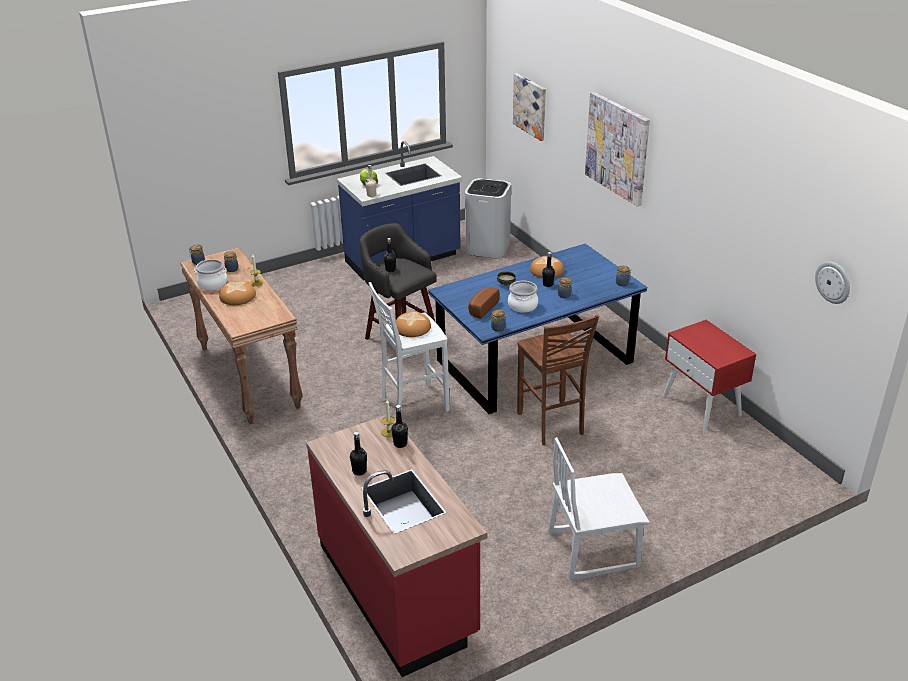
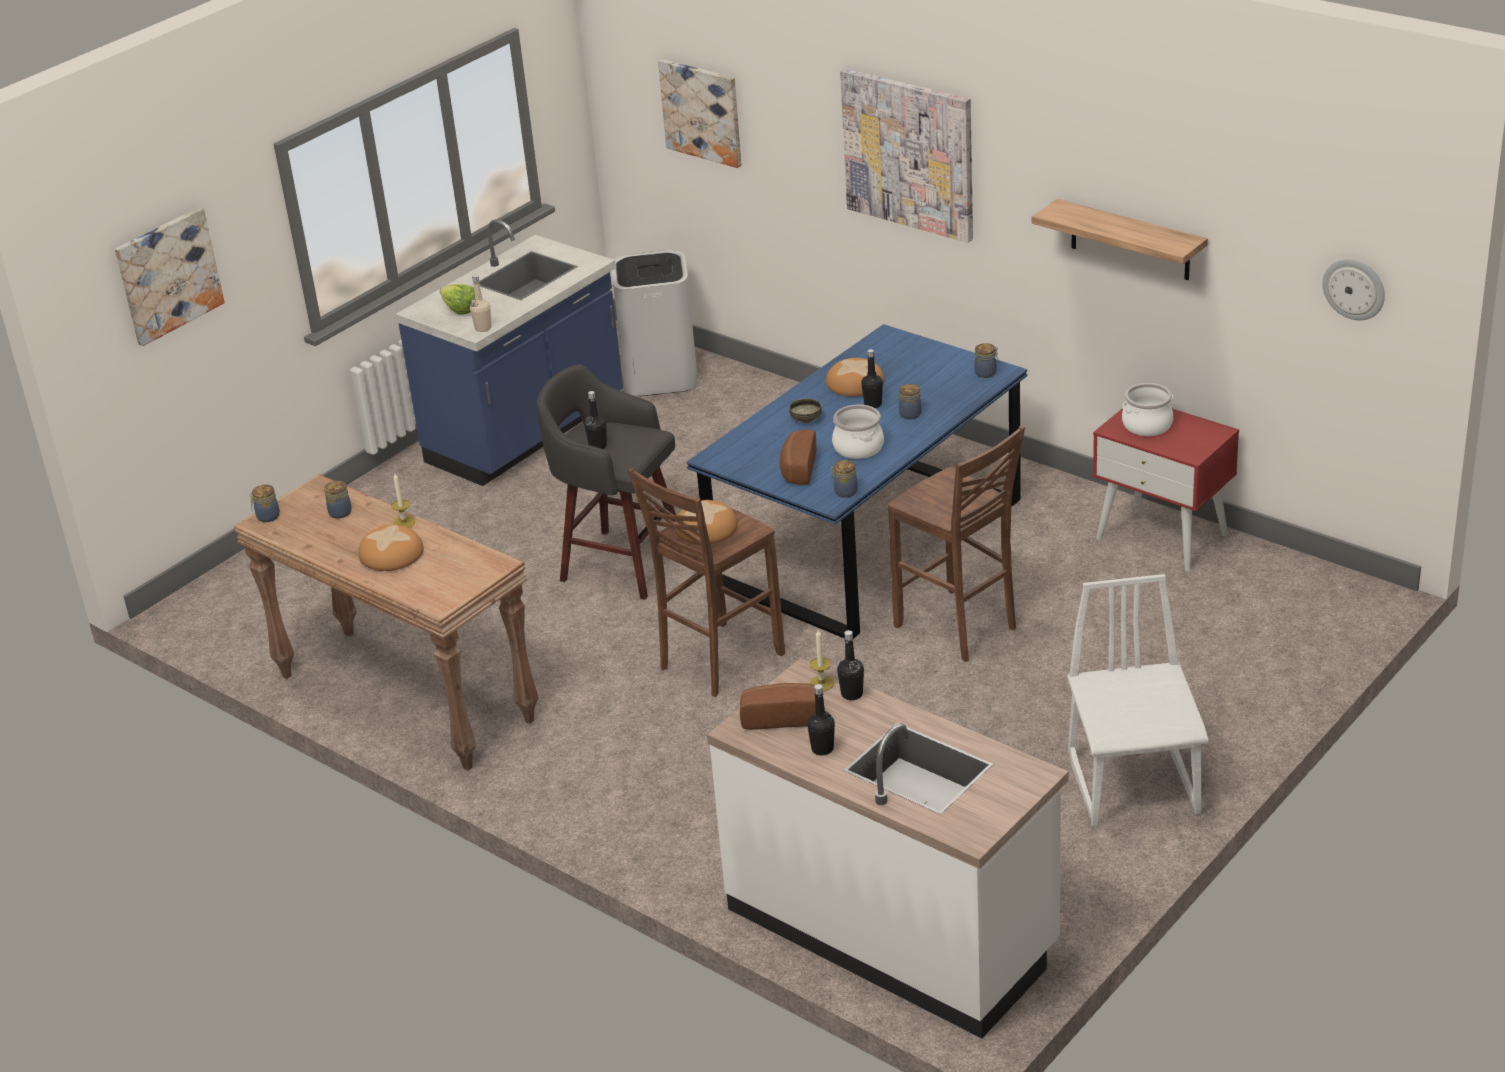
camera: 20 degrees left, 0 degrees up
cooking pot [194,259,227,291] -> cooking pot moved to [1122,383,1174,436]
red counter [306,415,487,677] -> white counter [707,658,1069,1038]
white stool [369,282,450,412] -> brown stool [628,468,785,697]
white chair [548,437,650,579] -> white chair turned 120 degrees clockwise [1067,574,1209,826]
none -> picture [115,207,225,346]
none -> bread [740,683,815,730]
none -> shelf [1032,199,1208,280]

